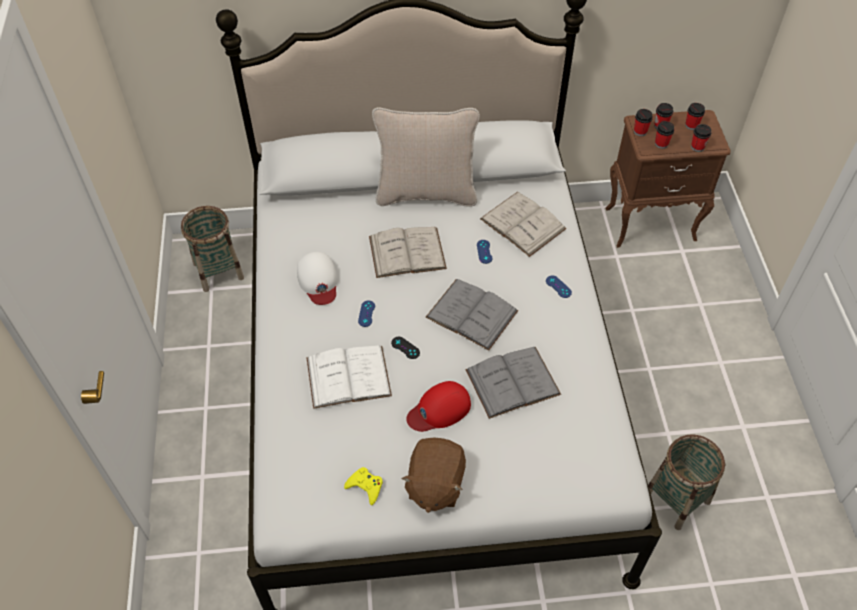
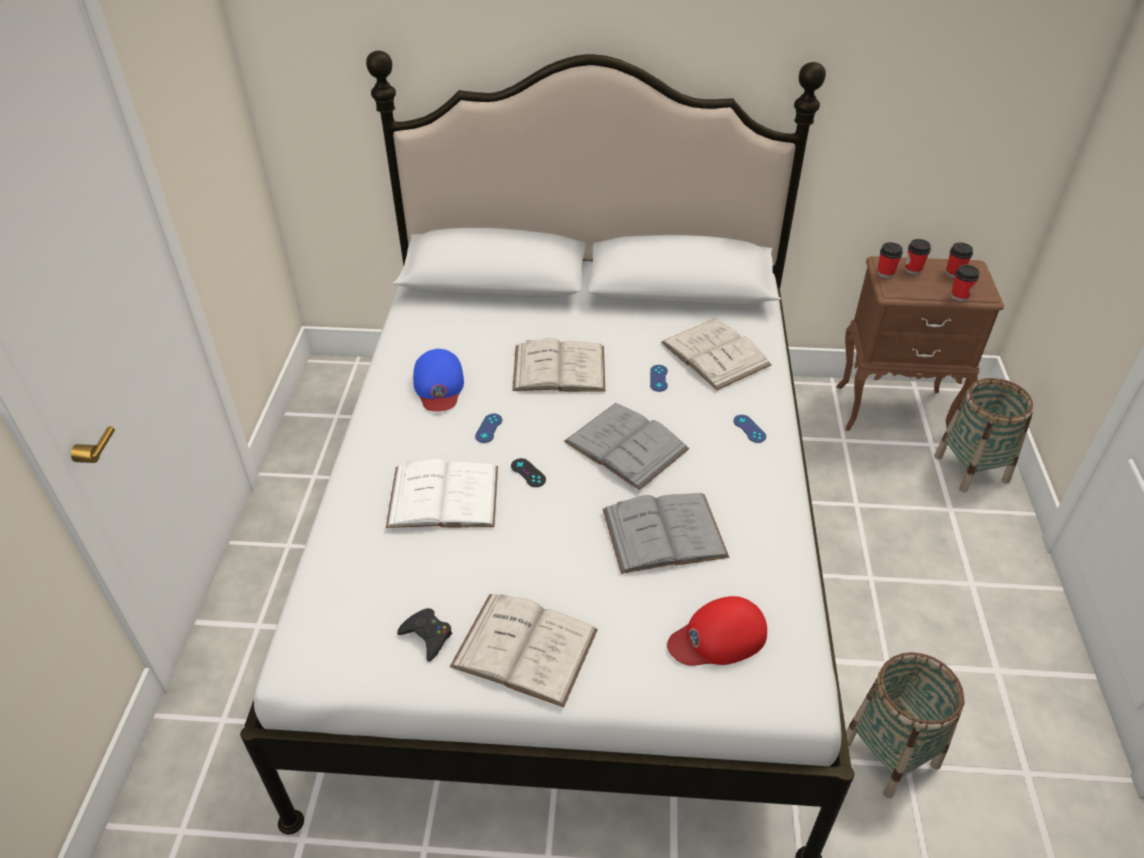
camera: 10 degrees right, 10 degrees down
basket [181,206,244,292] -> basket moved to [934,378,1033,492]
white cap [297,252,338,305] -> blue cap [413,349,464,412]
yellow game controller [344,467,383,505] -> black game controller [397,608,452,662]
beige pillow [372,107,480,207] -> none
brown plush toy [401,437,466,513] -> white book [450,594,598,707]
red cap [406,381,471,432] -> red cap moved to [667,596,767,666]
cup [655,121,674,149] -> none

